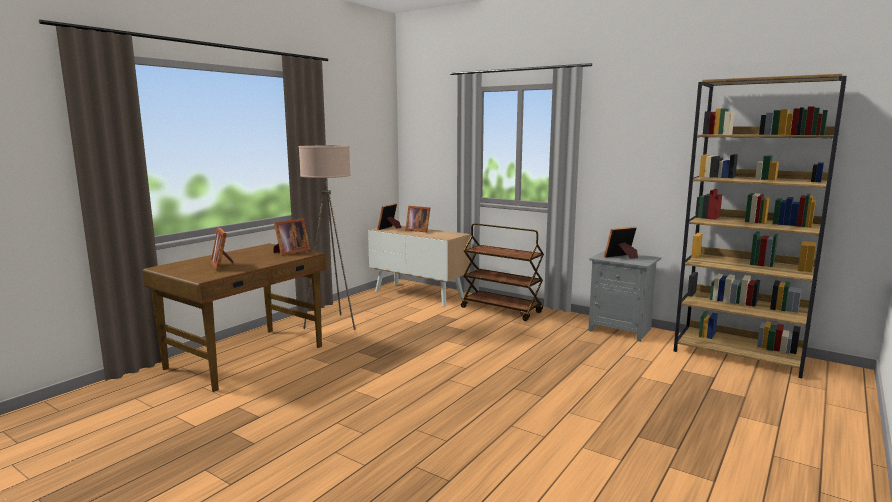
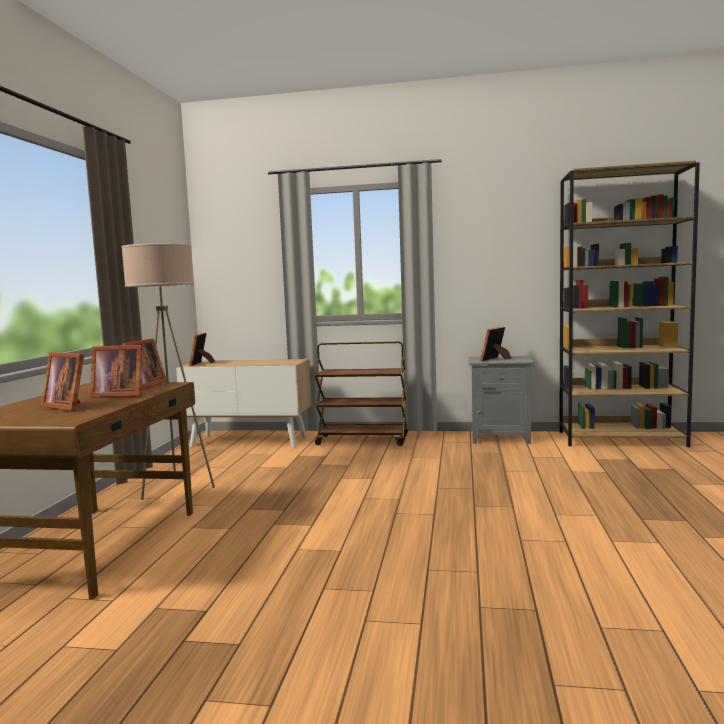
camera: 25 degrees left, 5 degrees down
picture frame [405,206,430,233] -> picture frame moved to [90,345,143,397]

